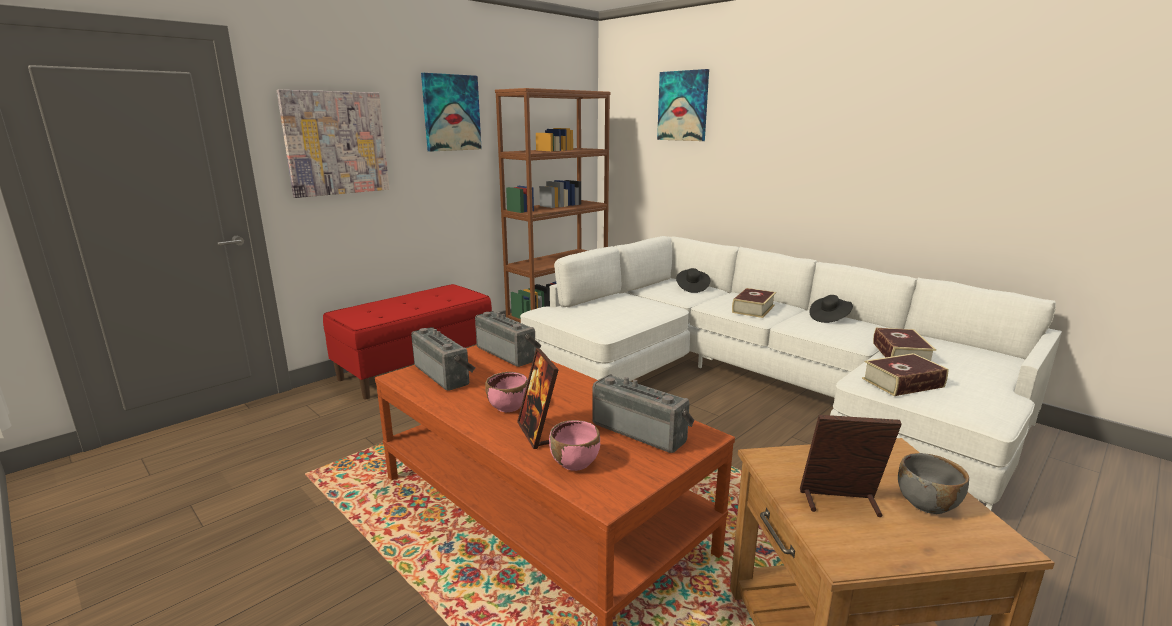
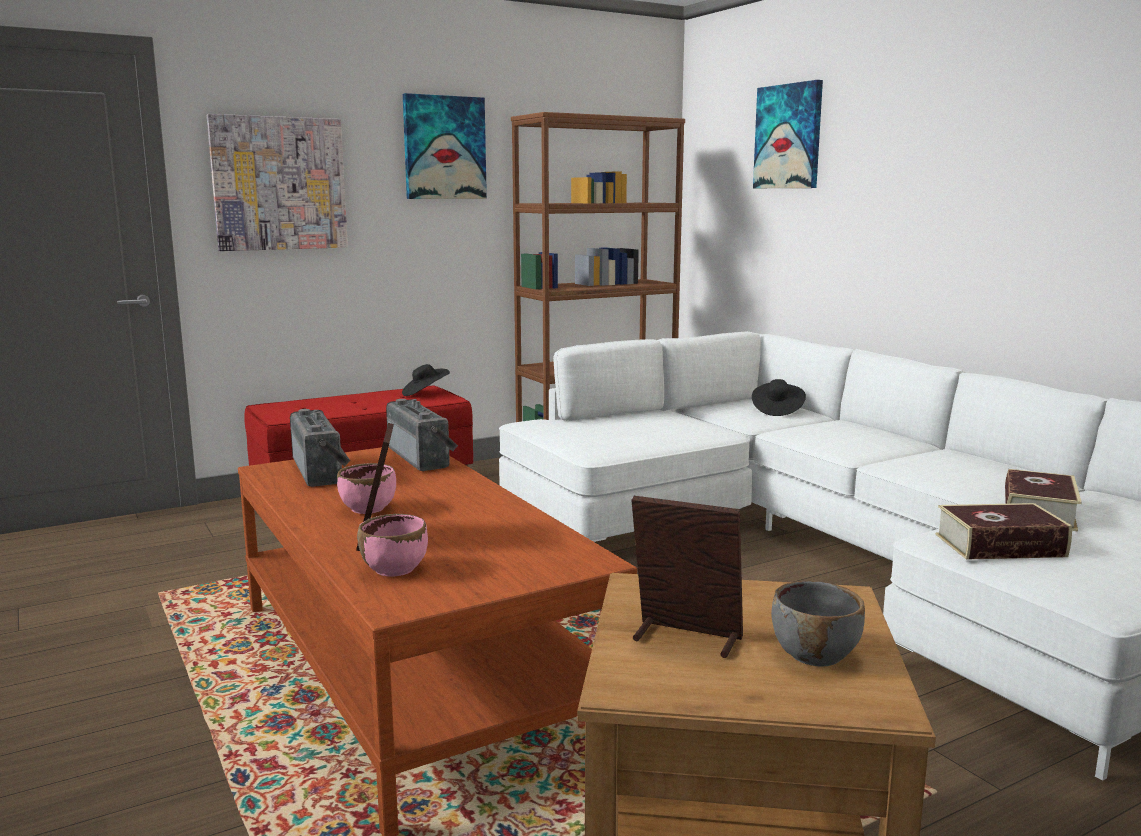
camera: 15 degrees right, 5 degrees down
radio [592,375,694,453] -> none
book [732,288,776,318] -> none
black hat [809,295,853,323] -> black hat moved to [402,364,450,396]

